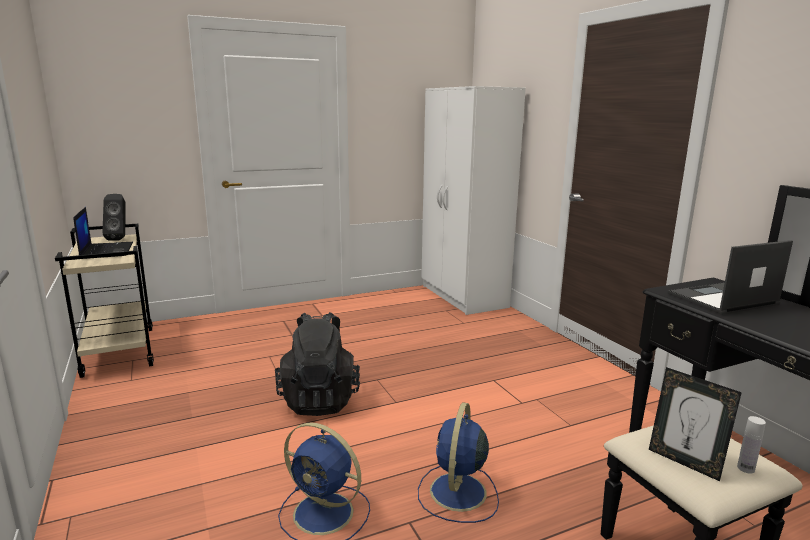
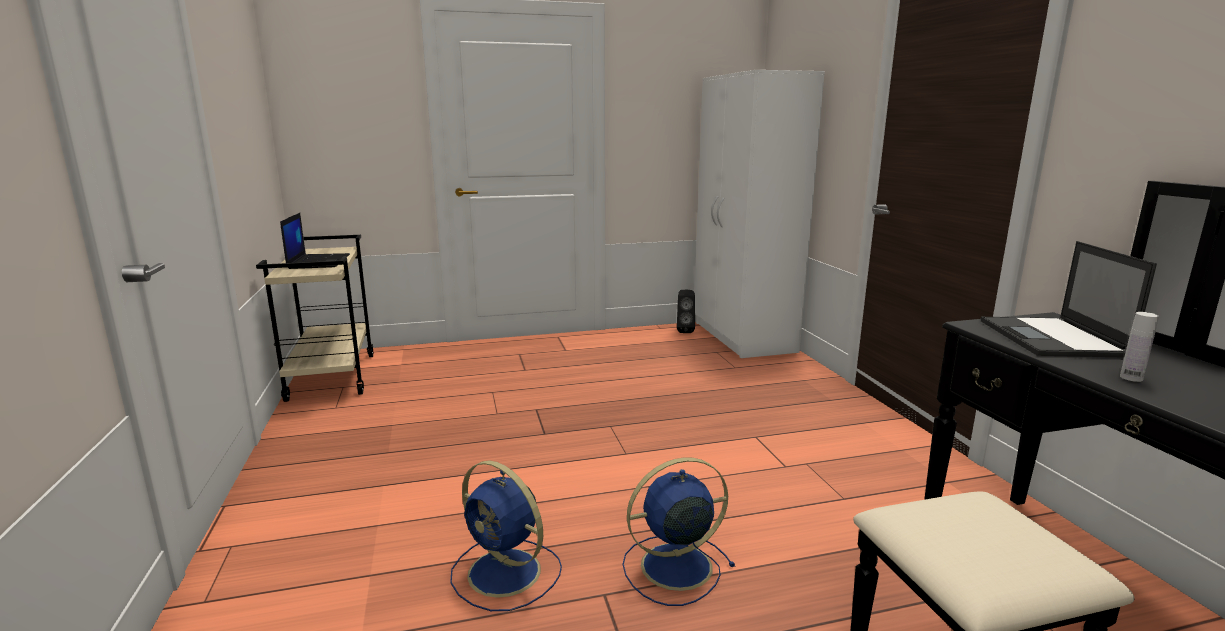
camera: 10 degrees right, 0 degrees up
black speaker [102,194,126,241] -> black speaker moved to [677,290,695,333]
black backpack [275,312,360,416] -> none
blue fan [418,402,499,523] -> blue fan turned 45 degrees clockwise [623,457,735,606]
picture frame [649,367,742,481] -> none
laptop [668,240,793,315] -> laptop turned 75 degrees counterclockwise [981,241,1157,357]
white bottle [737,416,766,474] -> white bottle moved to [1120,312,1159,382]

